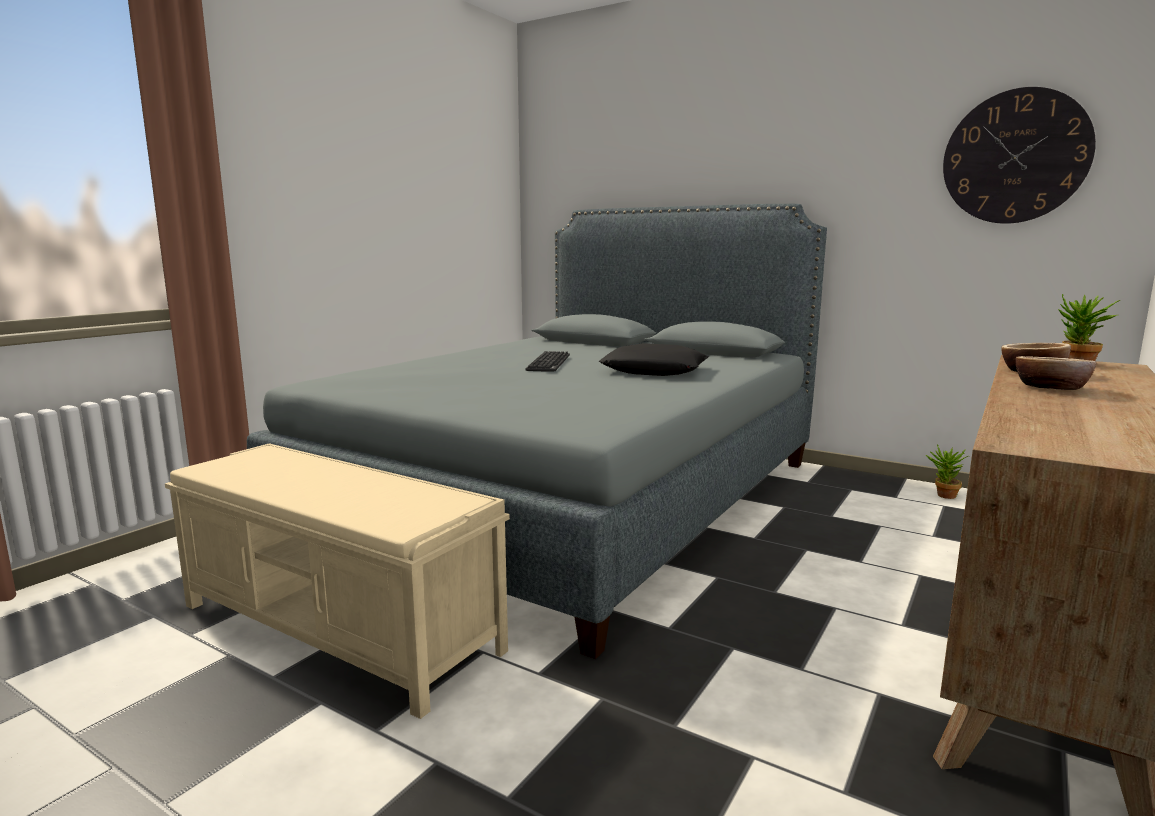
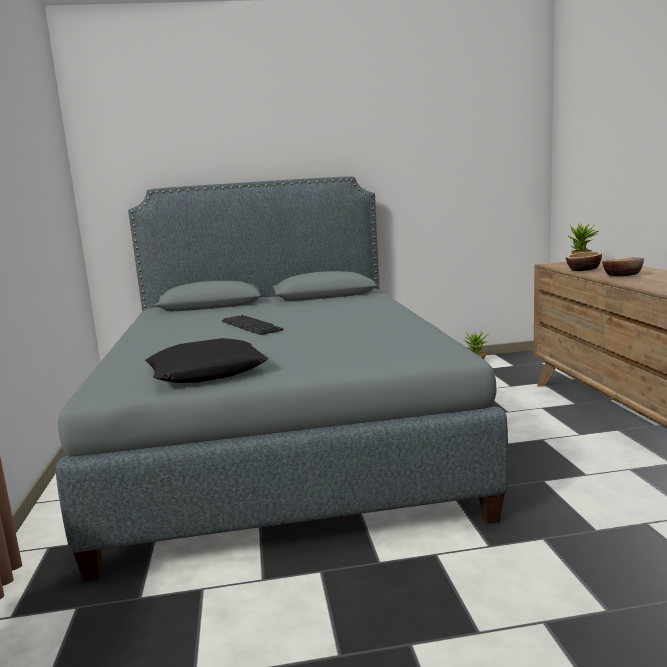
camera: 40 degrees left, 0 degrees up
beige bench [165,443,510,719] -> none
black pillow [599,343,708,376] -> black pillow moved to [145,338,268,383]
wall clock [943,87,1096,224] -> none

